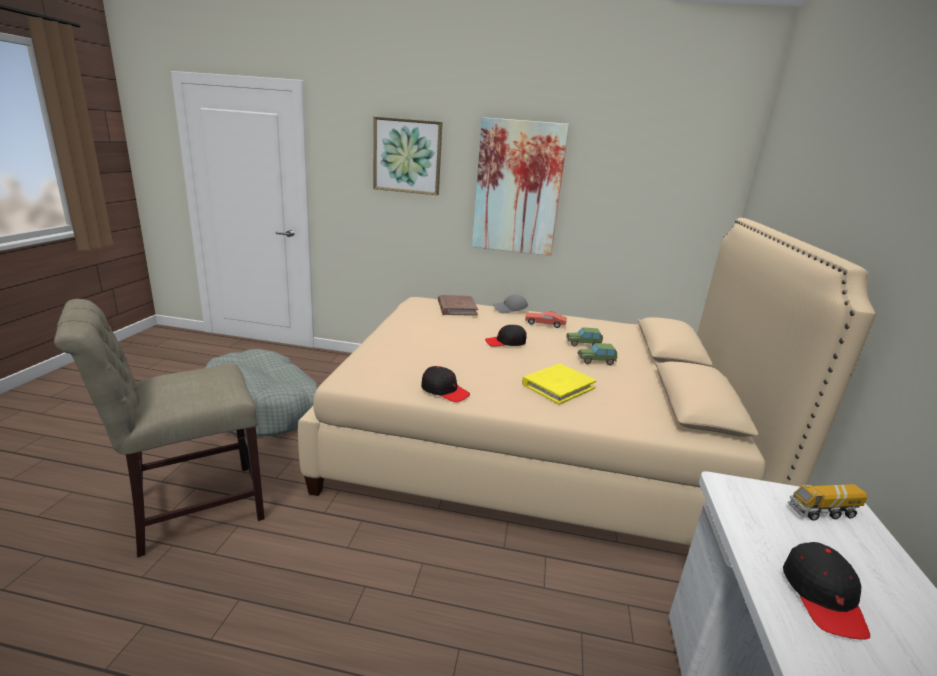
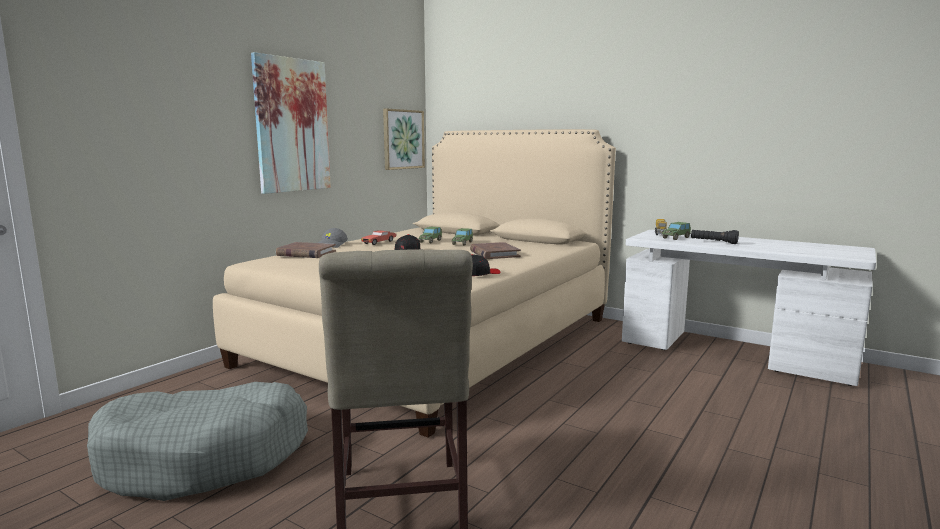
camera: 65 degrees left, 10 degrees down
picture [373,117,443,195] -> picture moved to [383,108,425,170]
yellow book [522,364,596,405] -> brown book [470,242,521,259]
black cap [783,542,870,640] -> black flashlight [691,230,739,244]
none -> toy car [662,222,691,240]

